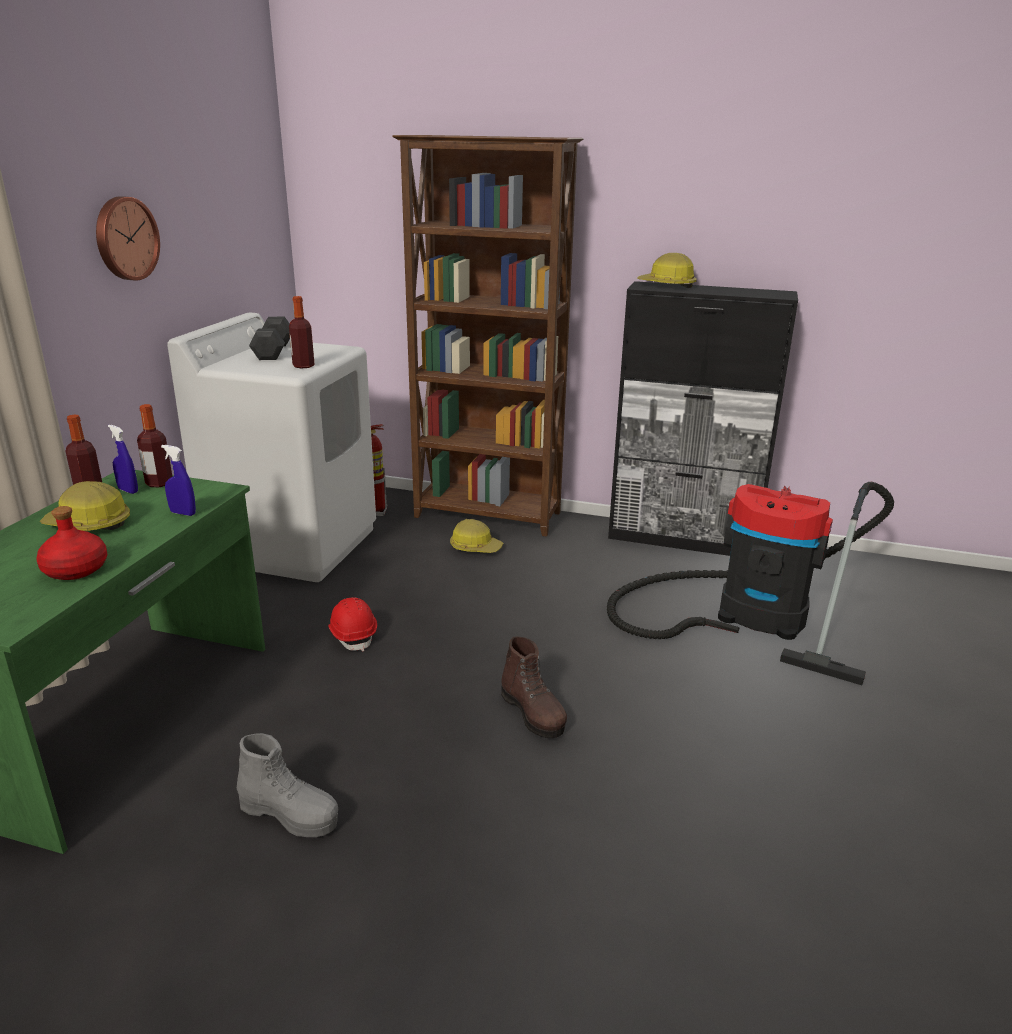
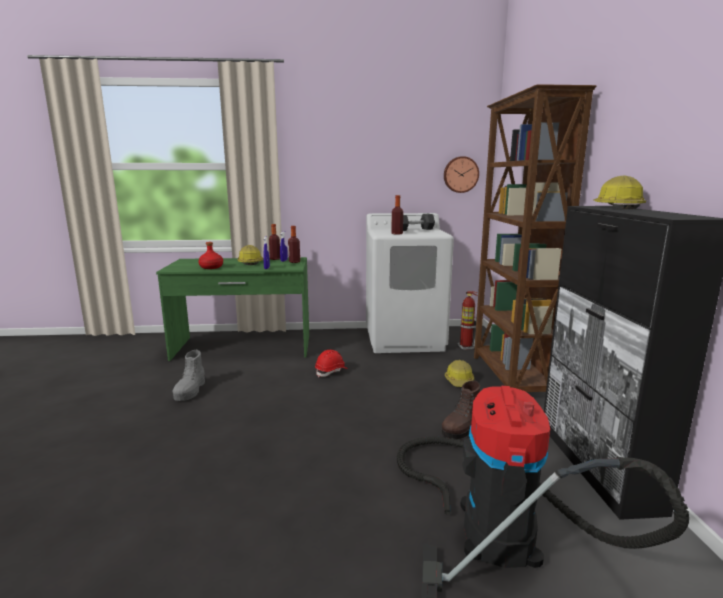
camera: 70 degrees right, 10 degrees down
wall clock [96,196,160,280] -> wall clock moved to [444,156,479,193]
brown boot [501,636,567,738] -> brown boot moved to [442,380,480,439]

